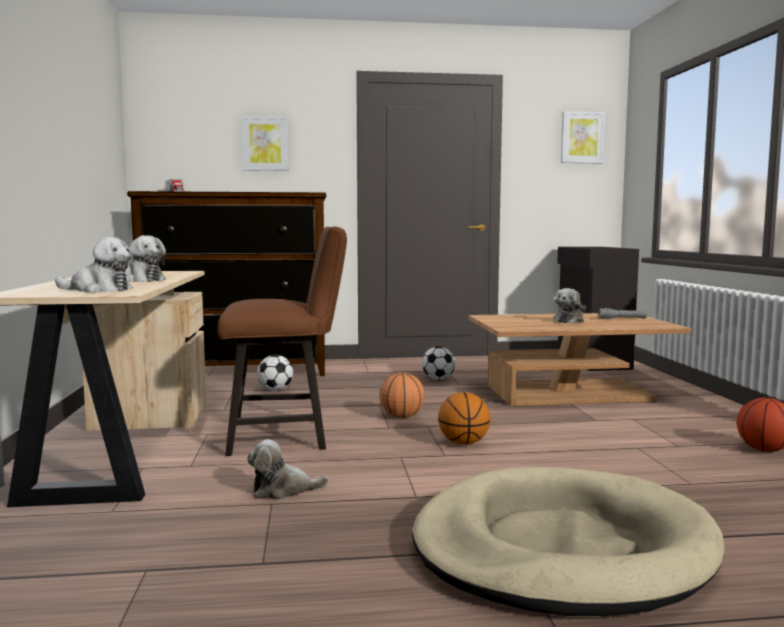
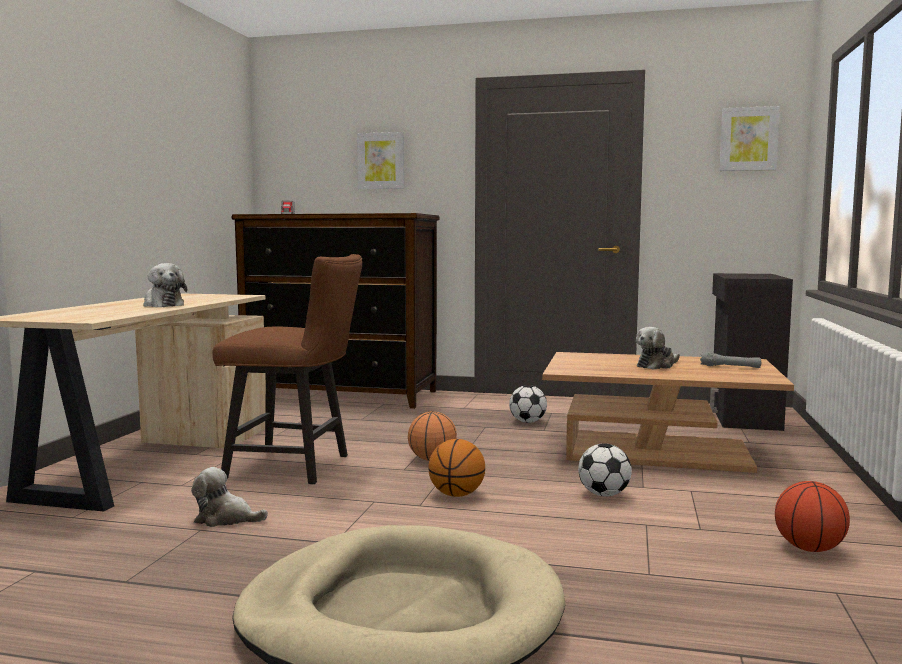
camera: 20 degrees right, 0 degrees up
plush toy [55,237,133,292] -> none
football [257,355,293,391] -> football moved to [578,443,632,497]

